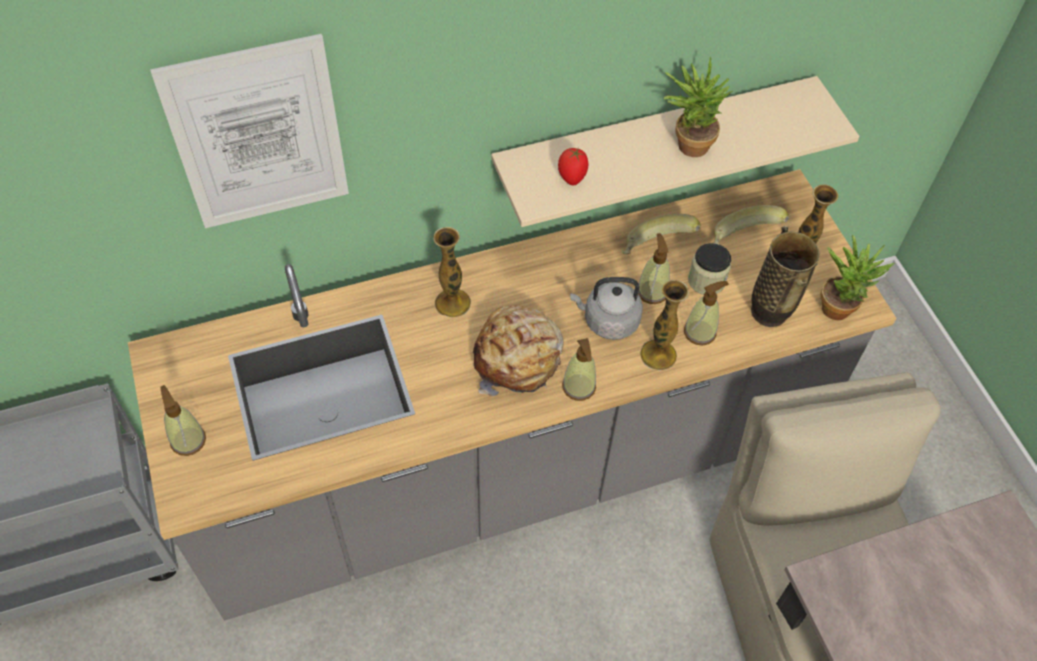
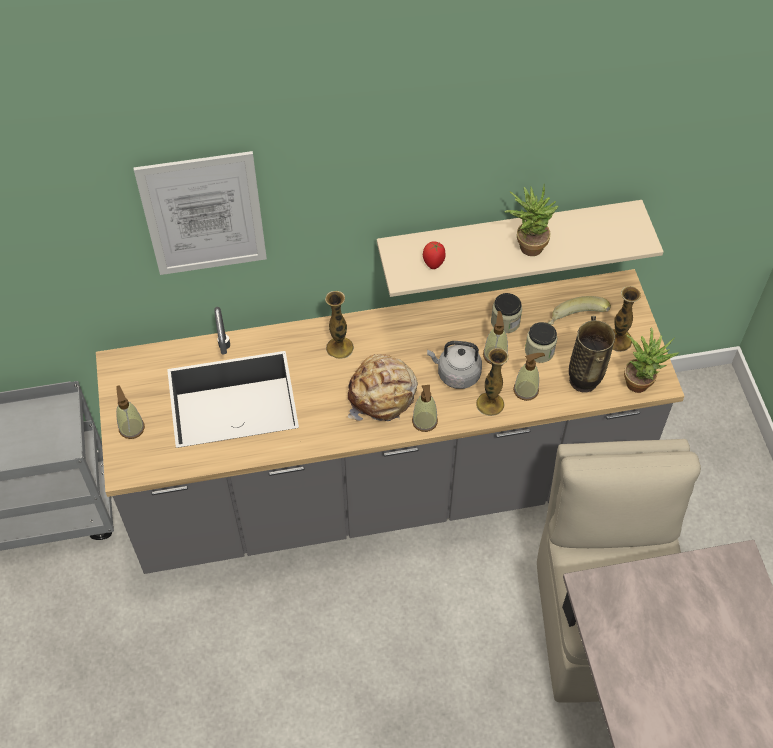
camera: 10 degrees right, 0 degrees up
banana [623,214,700,254] -> jar [491,293,522,333]

